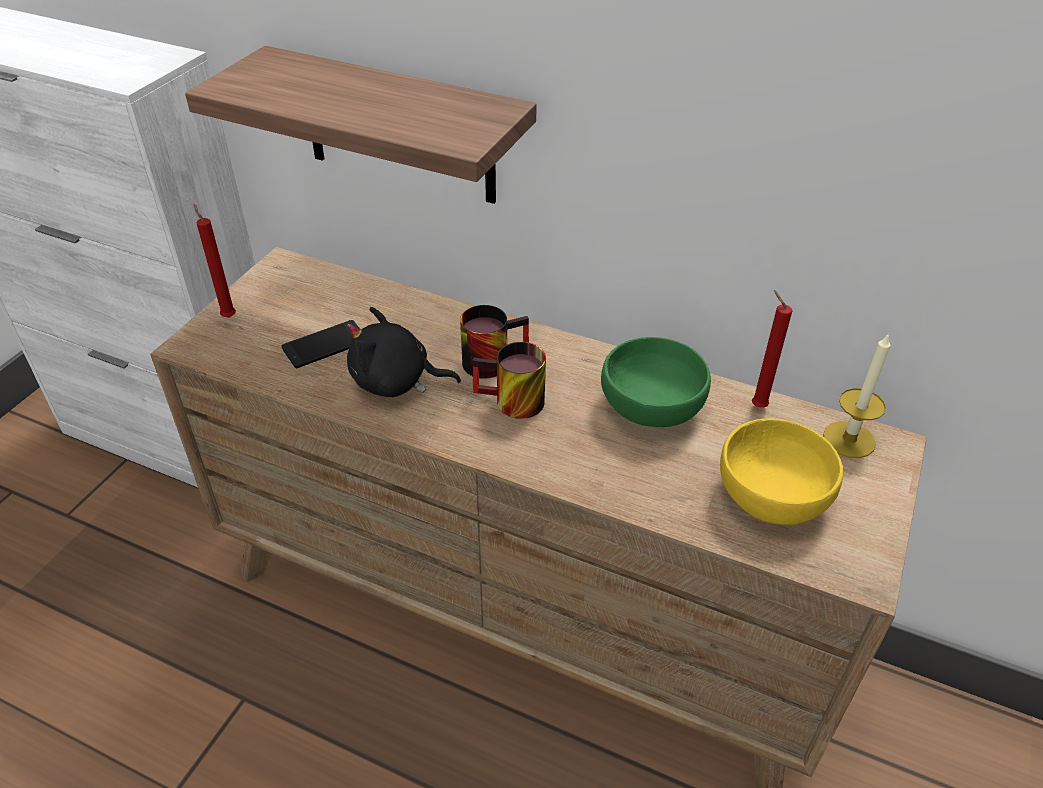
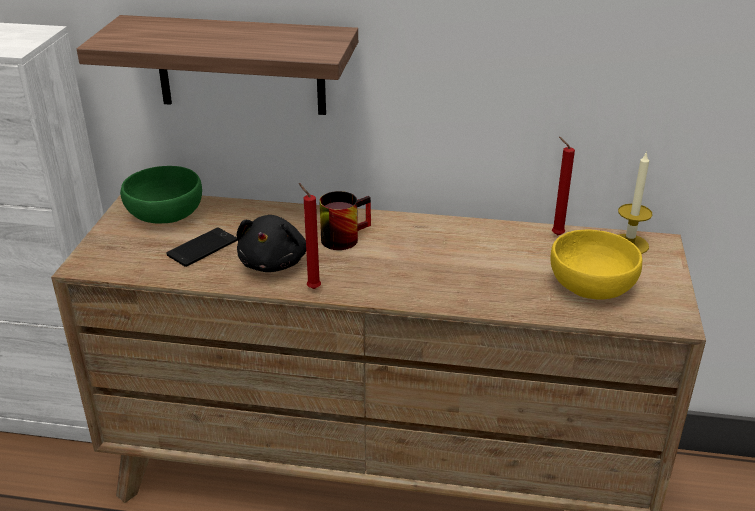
camera: 15 degrees left, 10 degrees down
red candle [193,204,236,318] -> red candle moved to [299,183,321,289]
black plush toy [347,307,461,397] -> black plush toy turned 75 degrees counterclockwise [237,215,306,272]
mug [472,342,546,419] -> none
green bowl [601,337,711,427] -> green bowl moved to [120,166,202,224]

